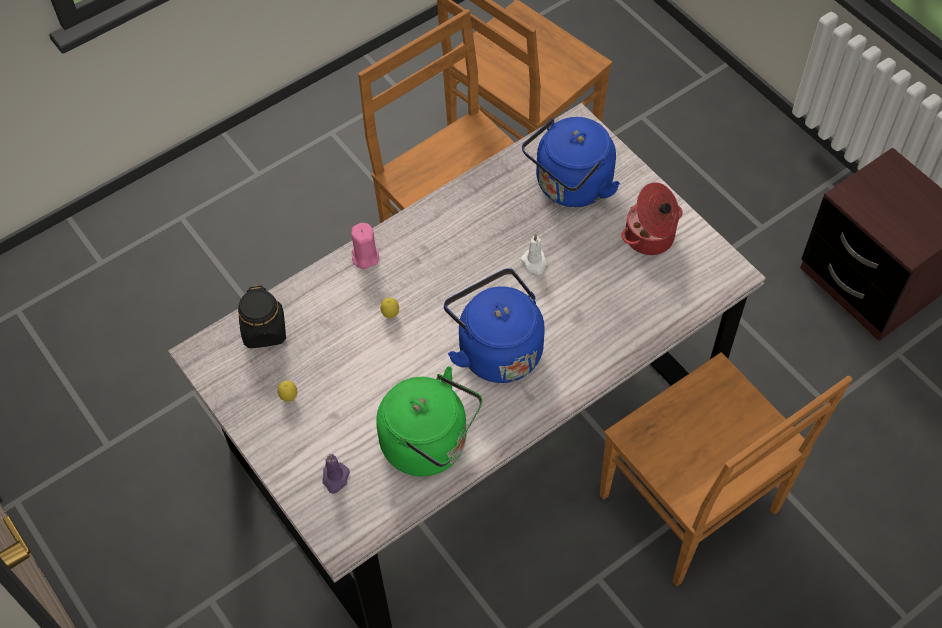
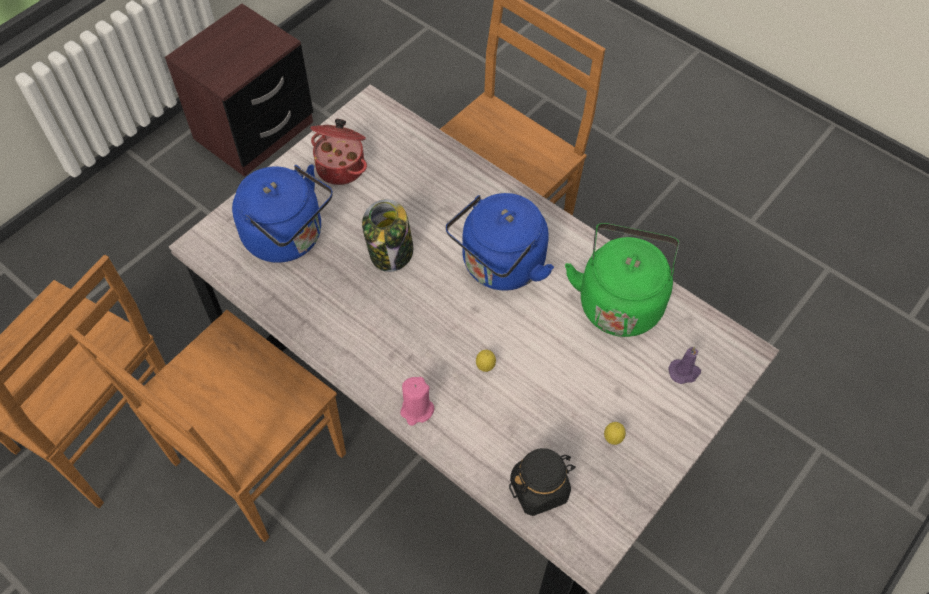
camera: 105 degrees left, 0 degrees up
white candle [521,234,547,275] -> jar [362,199,413,272]

